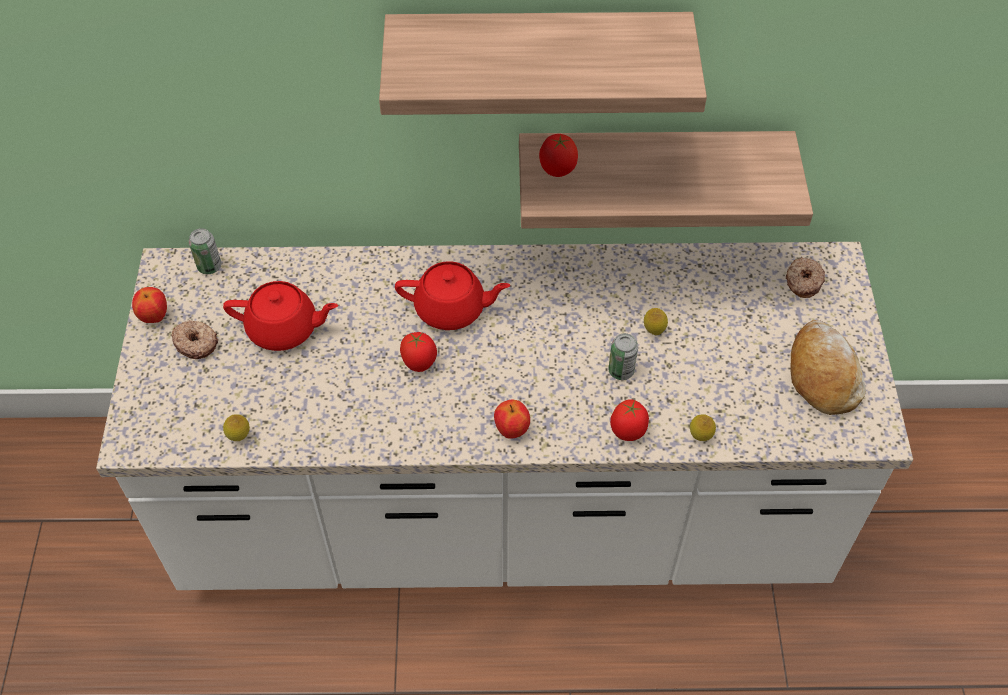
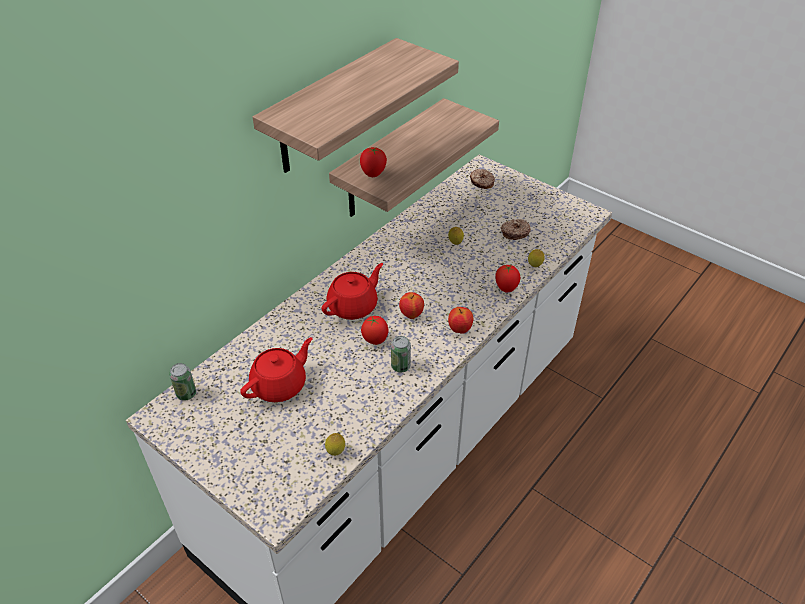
camera: 50 degrees left, 10 degrees down
apple [132,287,167,323] -> apple moved to [399,292,424,319]
donut [171,320,218,359] -> donut moved to [500,219,531,240]
can [608,333,638,380] -> can moved to [391,336,411,373]
bread [790,320,866,415] -> none

